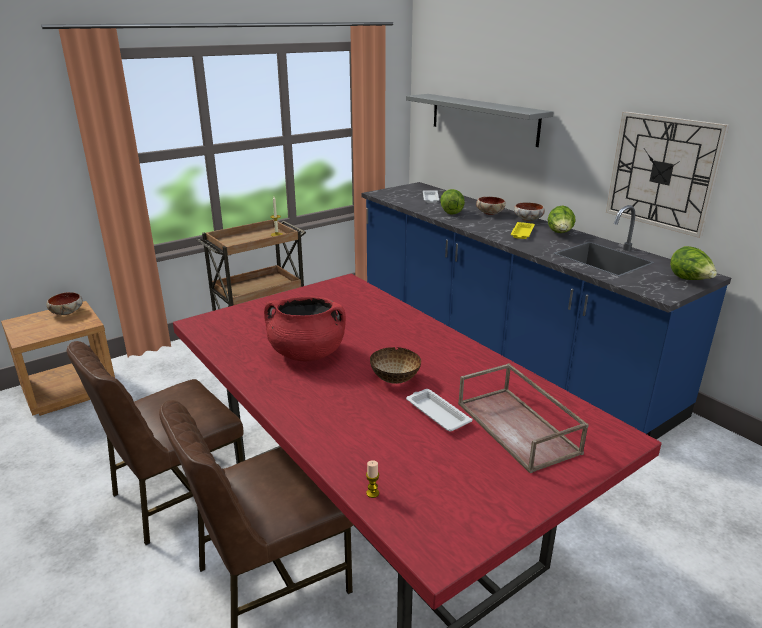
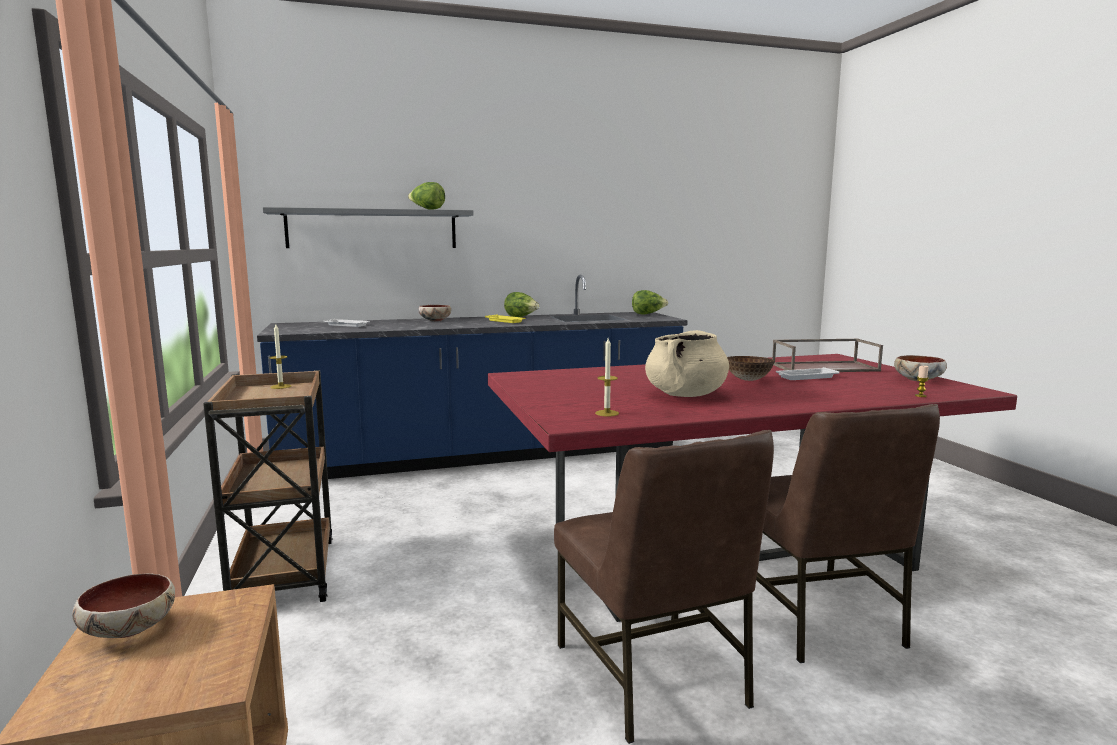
camera: 70 degrees left, 15 degrees down
red cooking pot [264,296,346,361] -> beige cooking pot [645,330,729,397]
lettuce [440,189,465,215] -> lettuce moved to [408,182,445,209]
bowl [514,202,545,221] -> bowl moved to [894,355,947,381]
wall clock [606,112,729,238] -> none
none -> candle [595,338,619,417]

